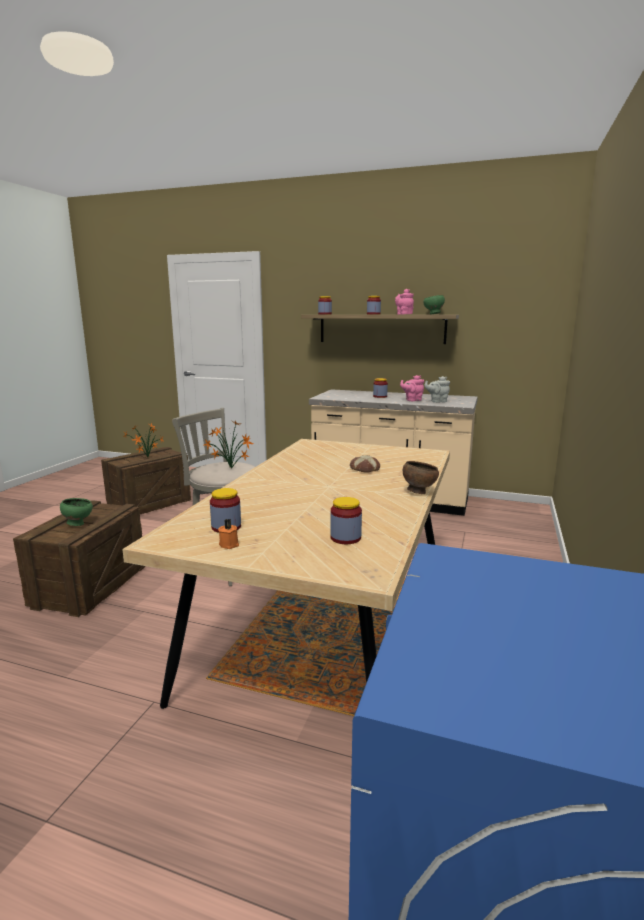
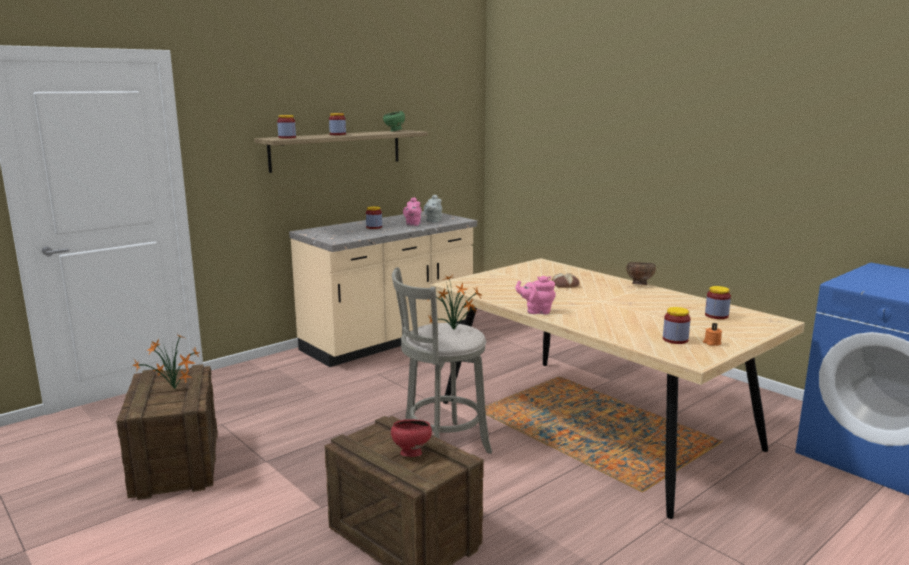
camera: 60 degrees left, 0 degrees up
green bowl [60,498,93,526] -> red bowl [391,419,432,457]
pink teapot [395,289,414,315] -> pink teapot moved to [515,276,556,314]

